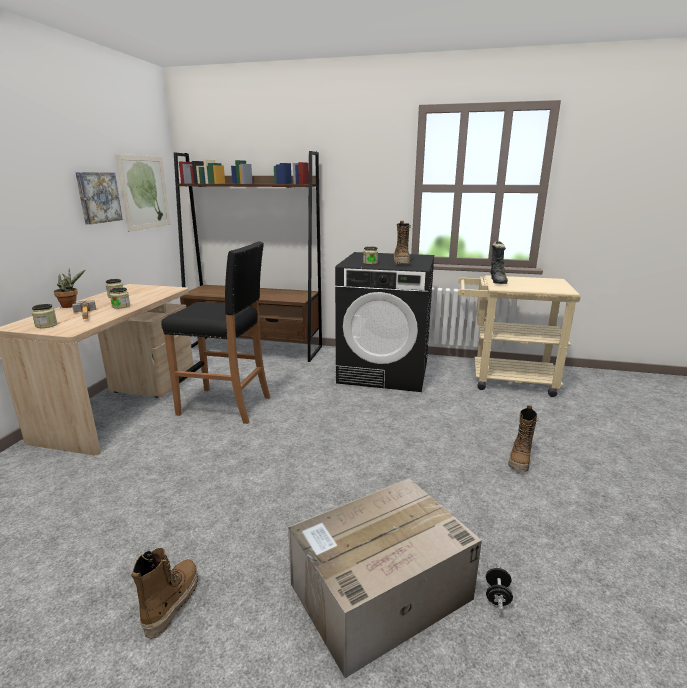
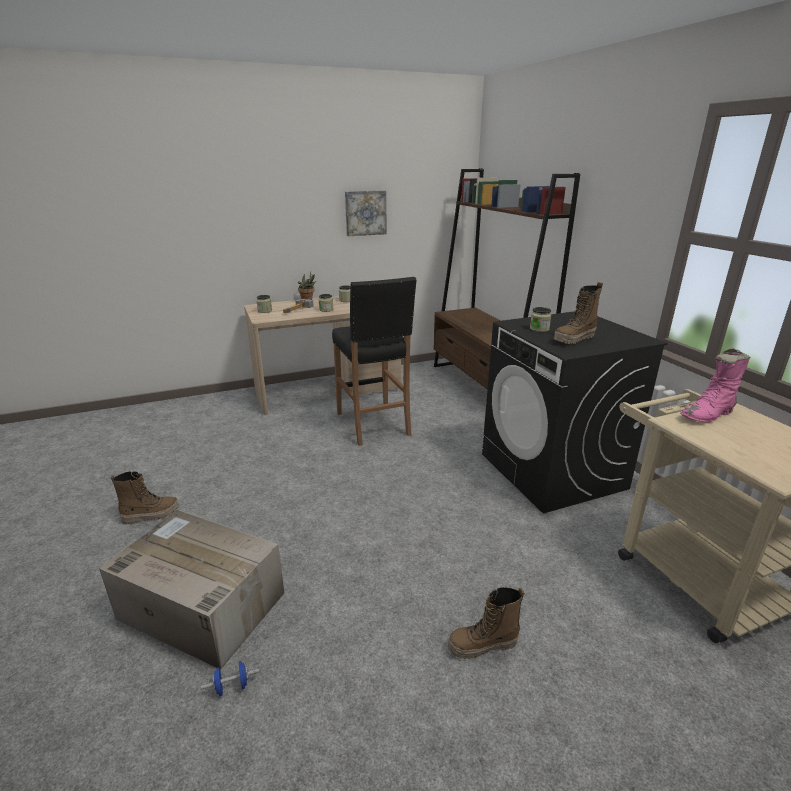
camera: 55 degrees right, 5 degrees up
picture [116,154,170,232] -> none
black dumbbell [486,565,513,611] -> blue dumbbell [201,661,260,696]
black boot [491,241,508,284] -> pink boot [680,348,750,422]

